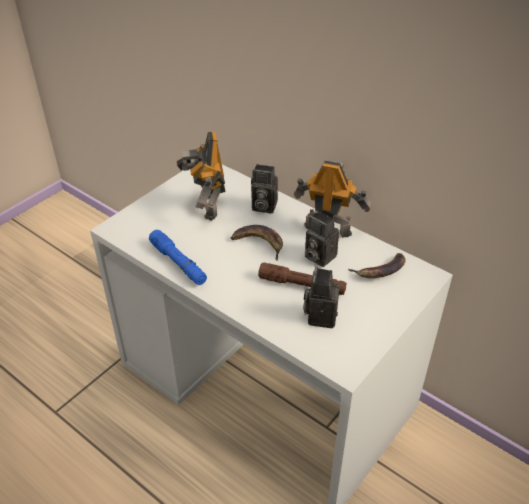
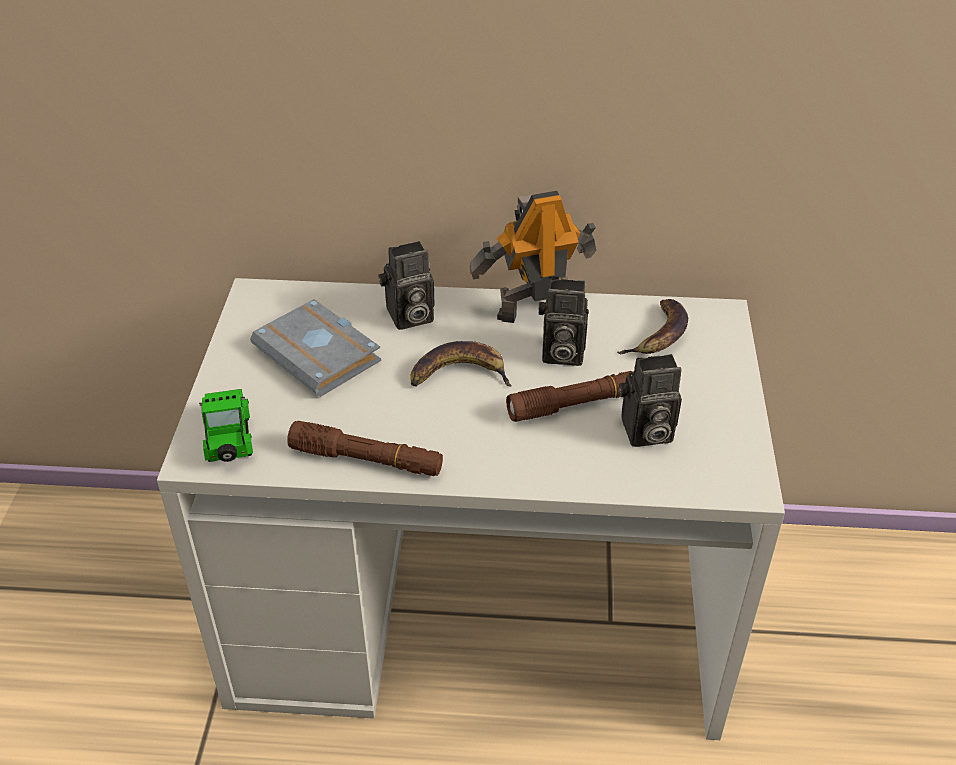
camera: 35 degrees left, 0 degrees up
blue flashlight [149,230,207,285] -> brown flashlight [287,421,443,476]
toy robot [177,132,226,221] -> grey book [250,299,381,397]
camera [303,266,339,328] -> camera turned 75 degrees counterclockwise [619,354,682,447]
none -> toy car [199,389,253,462]

